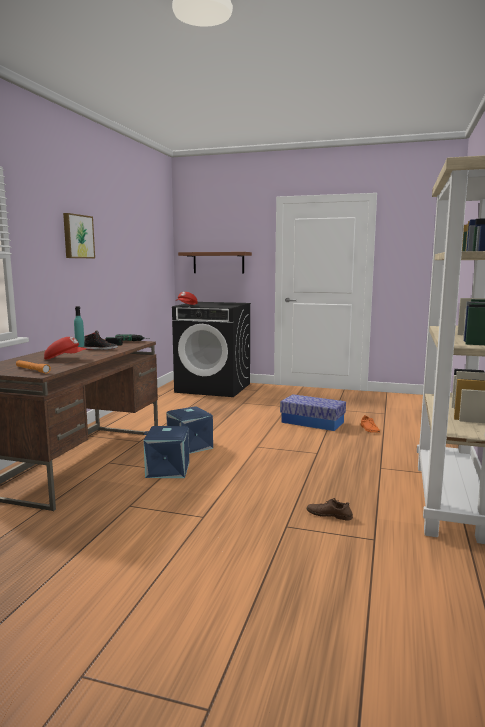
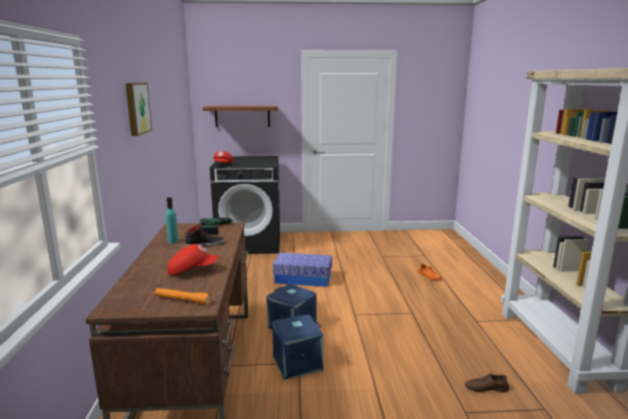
camera: 20 degrees left, 5 degrees up
storage box [280,394,346,431] -> storage box moved to [273,253,332,287]

